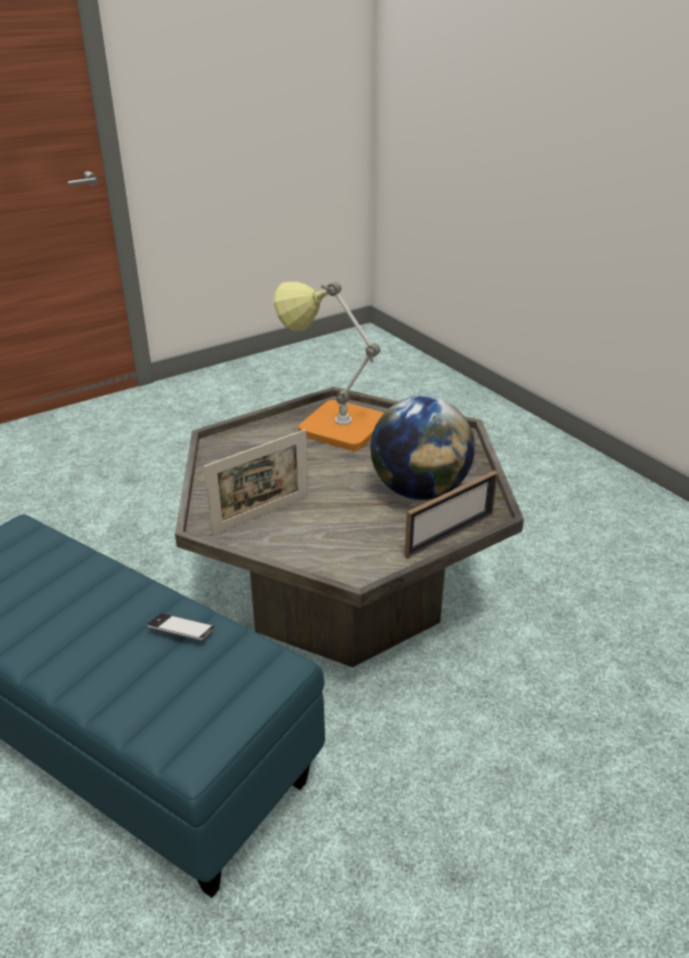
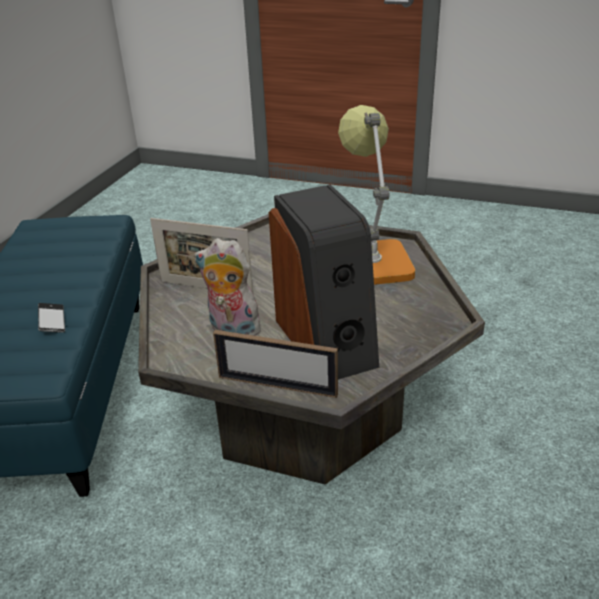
camera: 55 degrees right, 0 degrees up
globe [370,396,474,500] -> speaker [269,184,379,379]
none -> plush toy [194,238,261,336]

